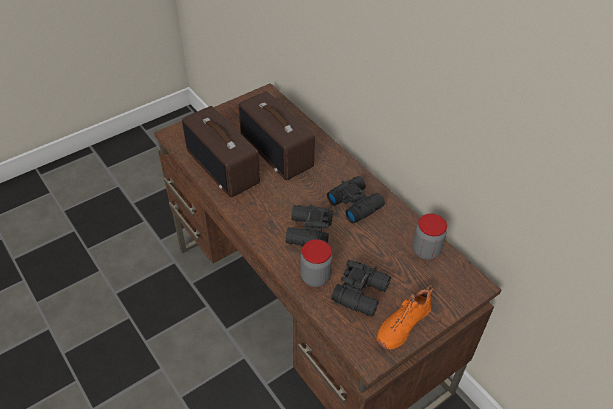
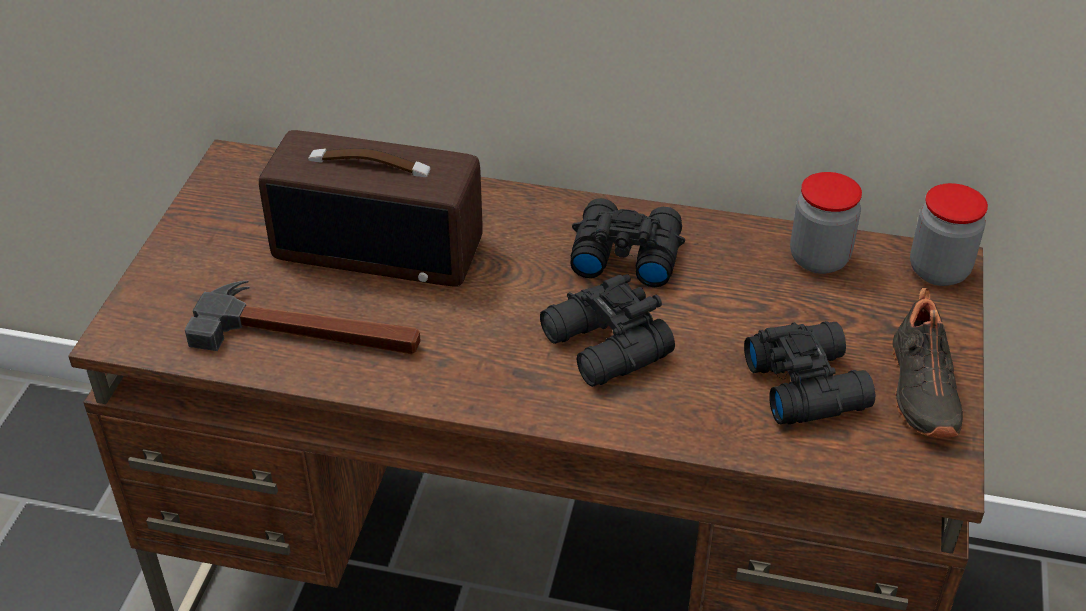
camera: 40 degrees left, 5 degrees down
radio [182,106,260,198] -> hammer [185,281,421,354]
jar [300,239,332,287] -> jar moved to [910,183,988,286]
orange shoe [377,285,433,350] -> black shoe [892,288,963,438]

